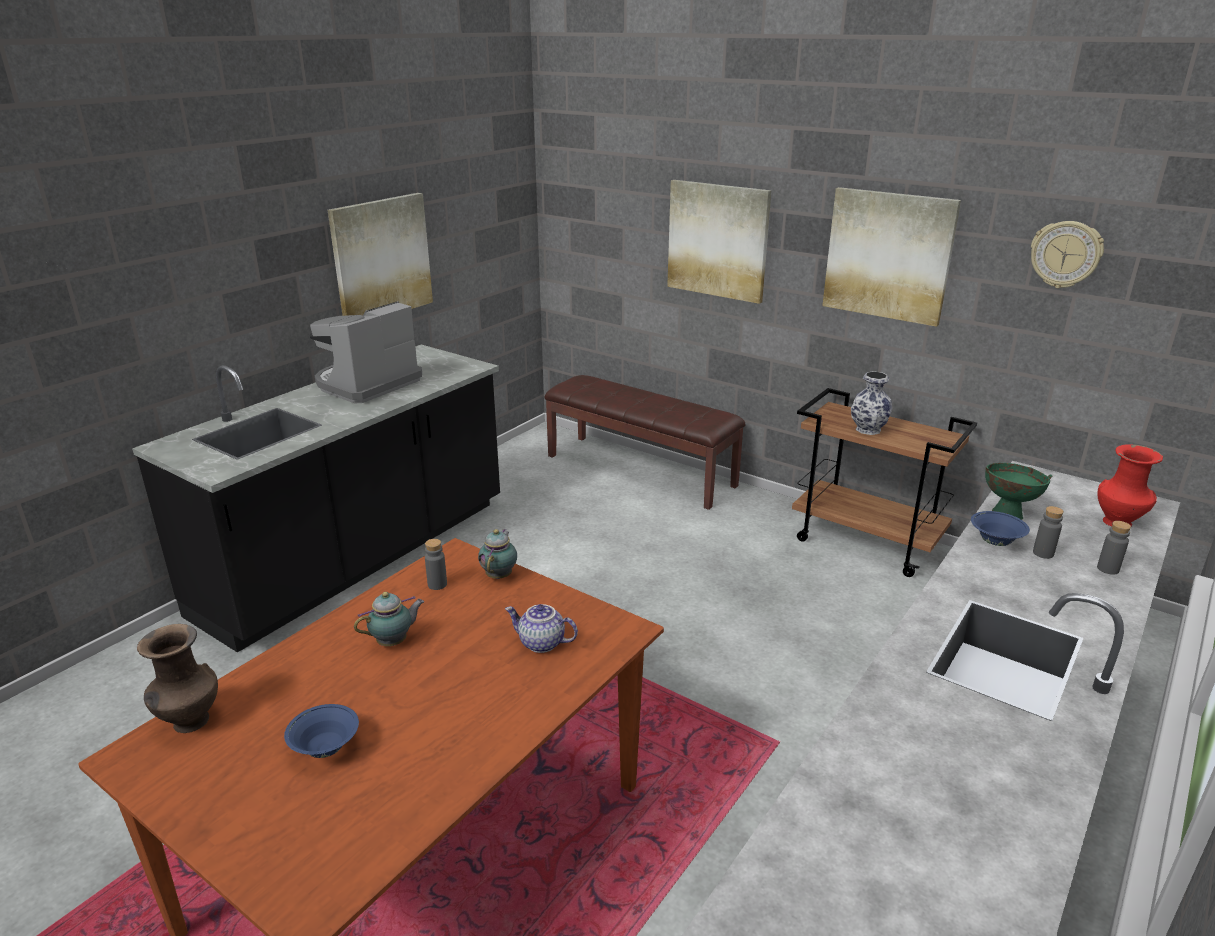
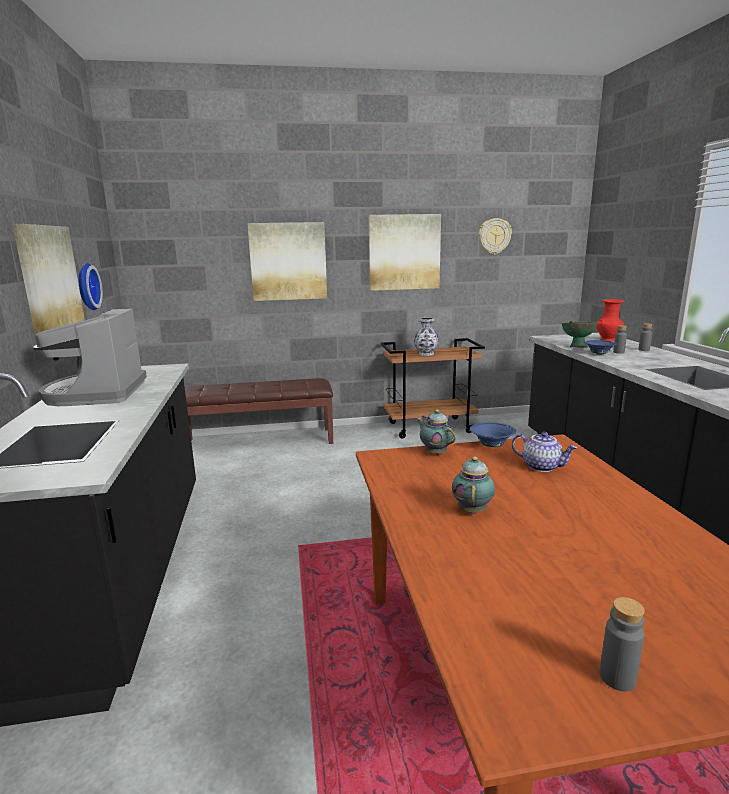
camera: 45 degrees left, 10 degrees down
brown vase [137,624,218,733] -> none
blue bowl [284,704,359,758] -> blue bowl moved to [470,422,516,447]
grey bottle [425,539,447,590] -> grey bottle moved to [600,597,645,691]
teapot [505,604,578,653] -> teapot turned 120 degrees counterclockwise [512,432,577,472]
none -> wall clock [79,263,103,310]

